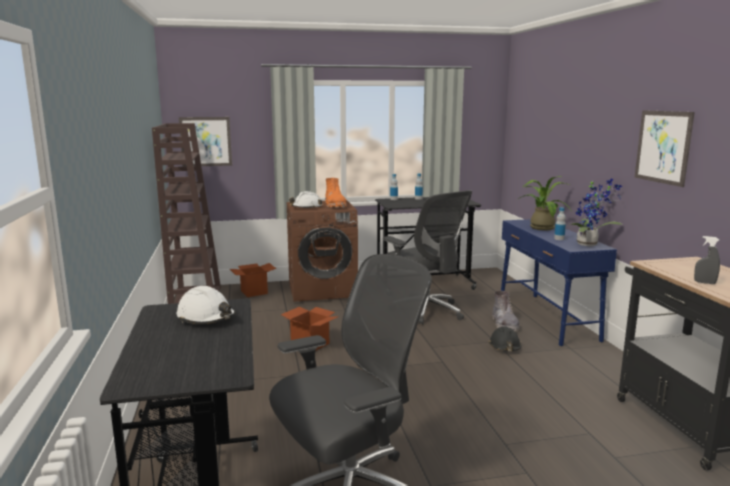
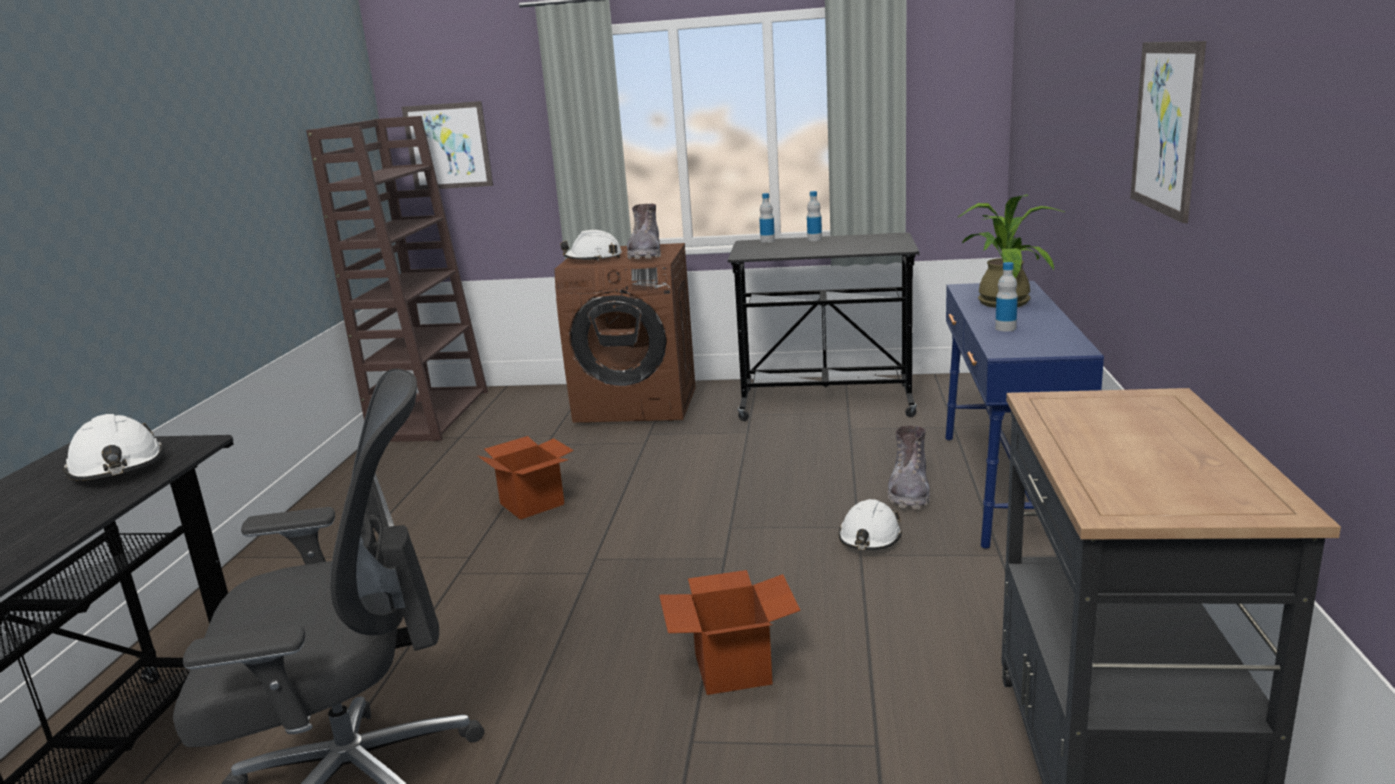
camera: 20 degrees right, 5 degrees up
cardboard box [230,263,276,297] -> cardboard box moved to [659,570,801,695]
orange boot [325,178,346,208] -> grey boot [627,204,661,259]
office chair [383,190,472,324] -> none
black hard hat [489,326,521,351] -> white hard hat [838,499,902,550]
potted plant [569,179,622,246] -> none
grey spray bottle [694,236,720,284] -> none

